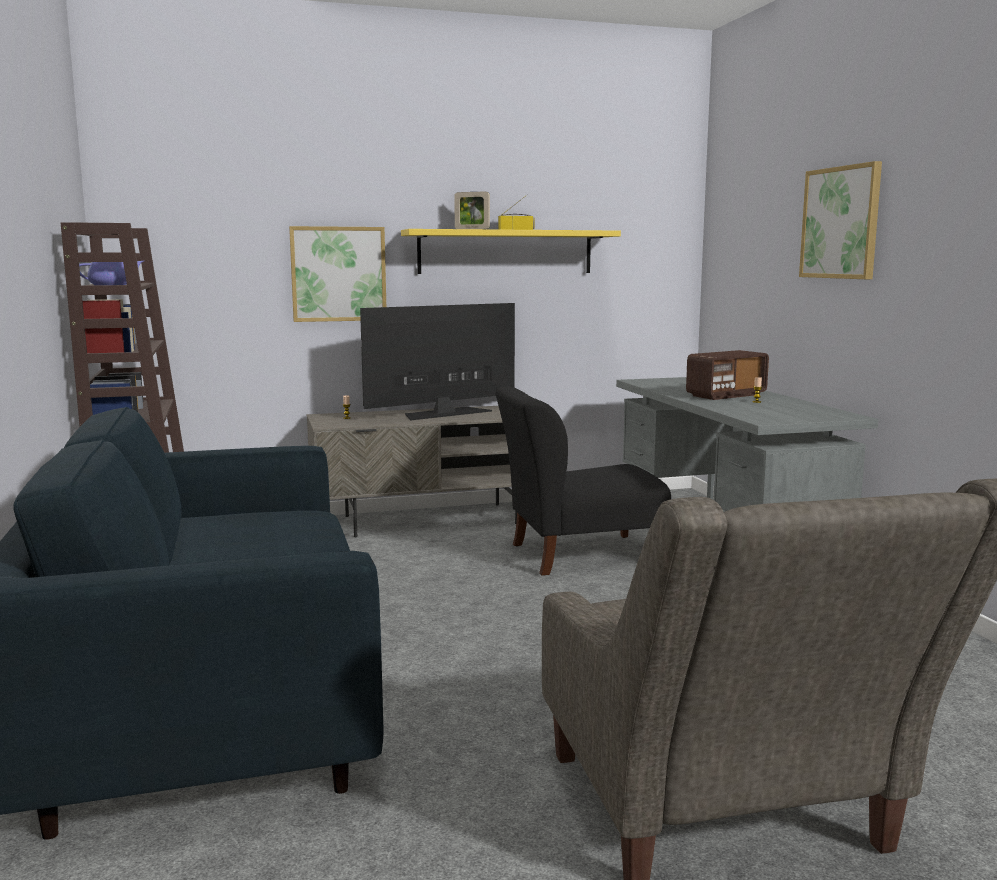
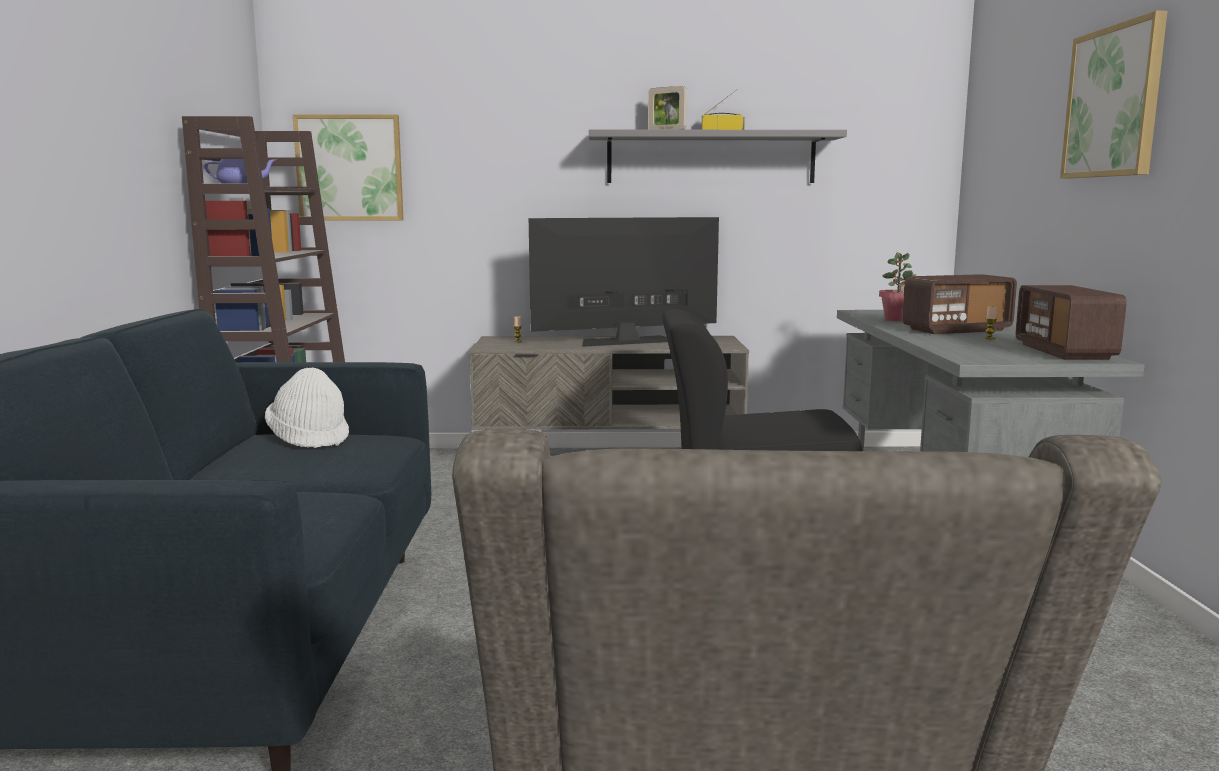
camera: 15 degrees right, 0 degrees up
picture [289,226,386,322] -> picture moved to [293,114,403,220]
yellow shelf [401,229,621,274] -> grey shelf [589,129,847,183]
none -> white hat [265,368,349,448]
none -> potted plant [879,252,916,321]
none -> radio [1015,285,1127,360]

